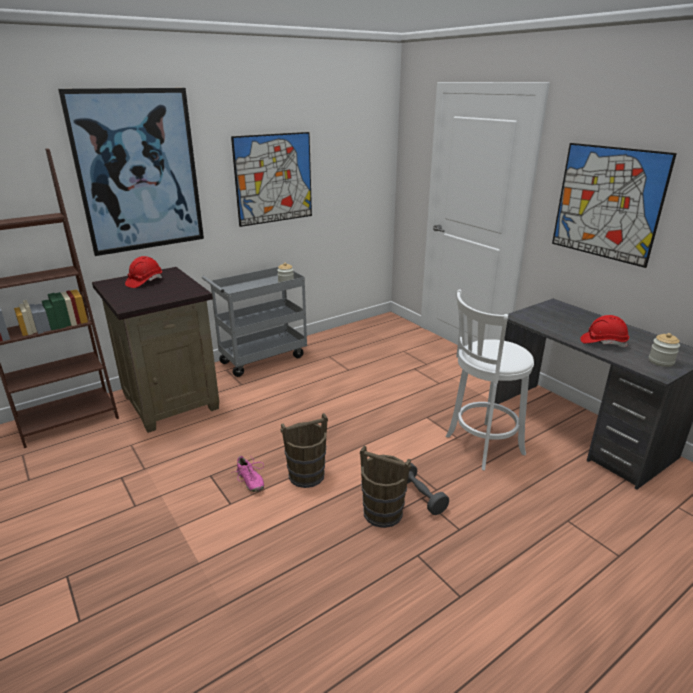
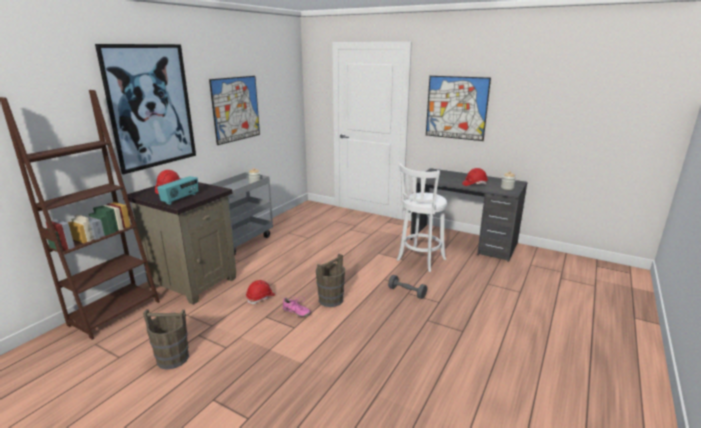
camera: 25 degrees left, 5 degrees down
brown bucket [360,446,411,528] -> brown bucket moved to [143,309,189,370]
none -> radio [157,176,198,205]
none -> red hard hat [246,280,275,304]

